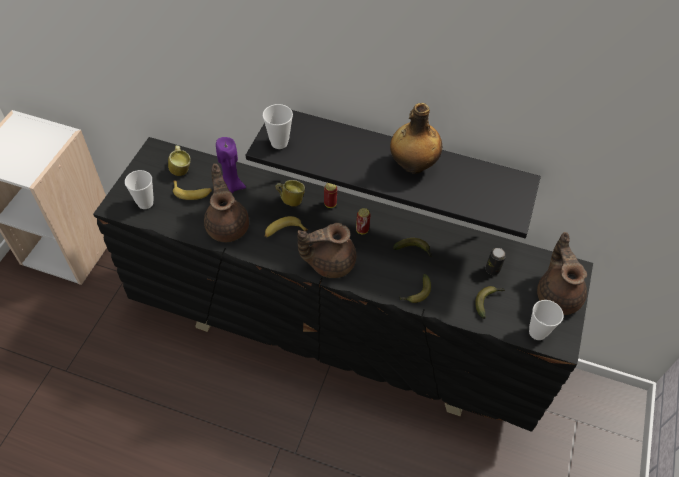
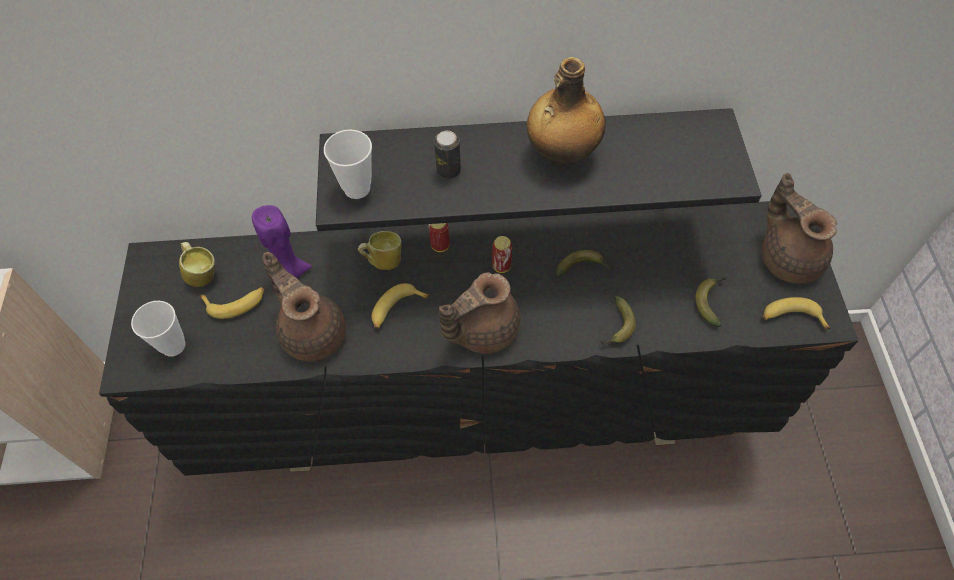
camera: 20 degrees left, 5 degrees up
can [485,248,506,275] -> can moved to [434,131,461,179]
cup [529,300,563,340] -> banana [762,297,831,329]

